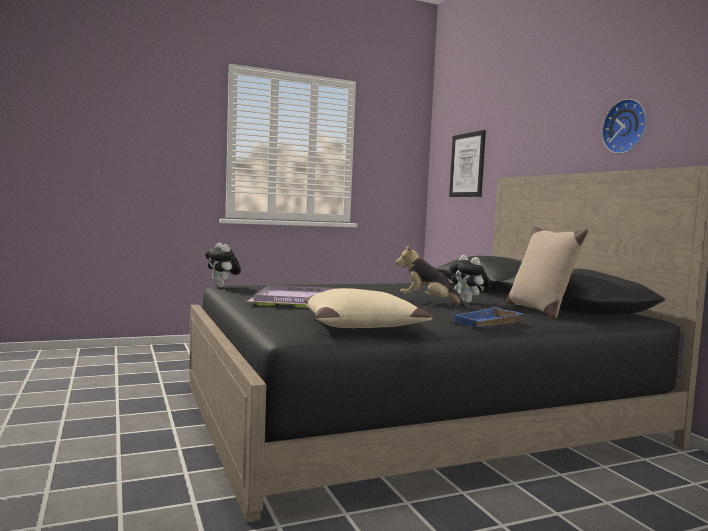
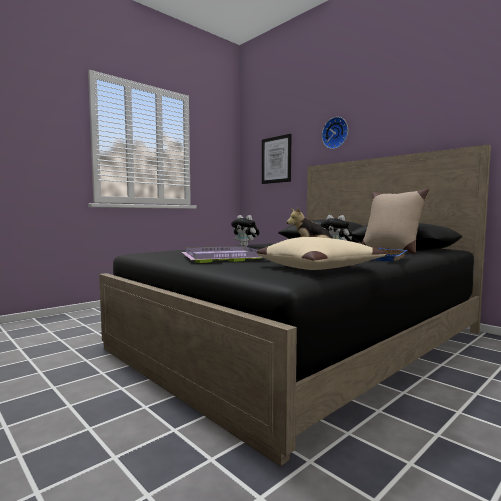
camera: 20 degrees left, 0 degrees up
plush toy [205,243,241,287] -> plush toy moved to [231,215,260,247]
wall clock [602,99,647,154] -> wall clock moved to [322,117,348,149]

